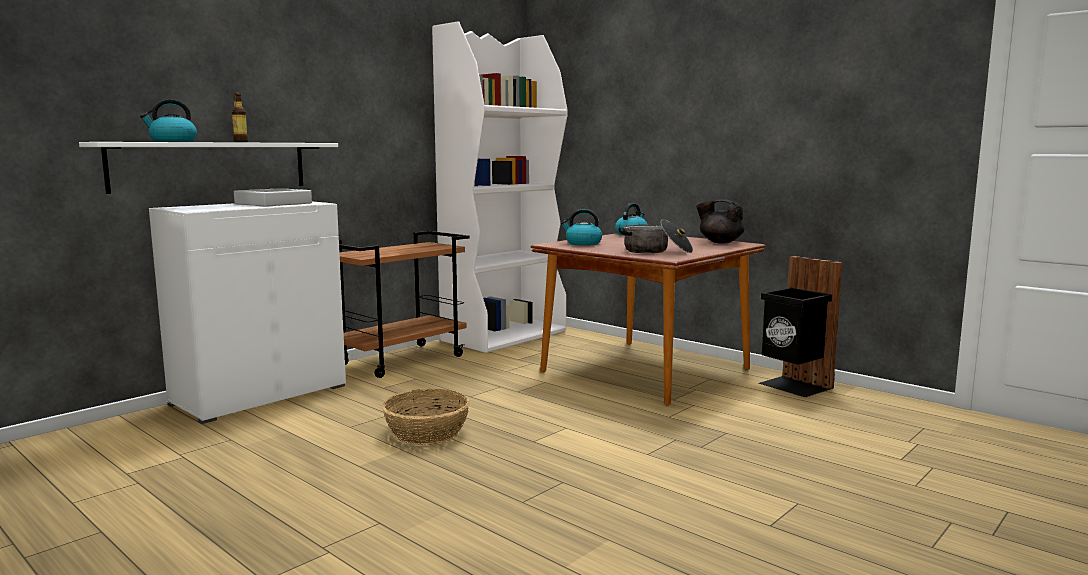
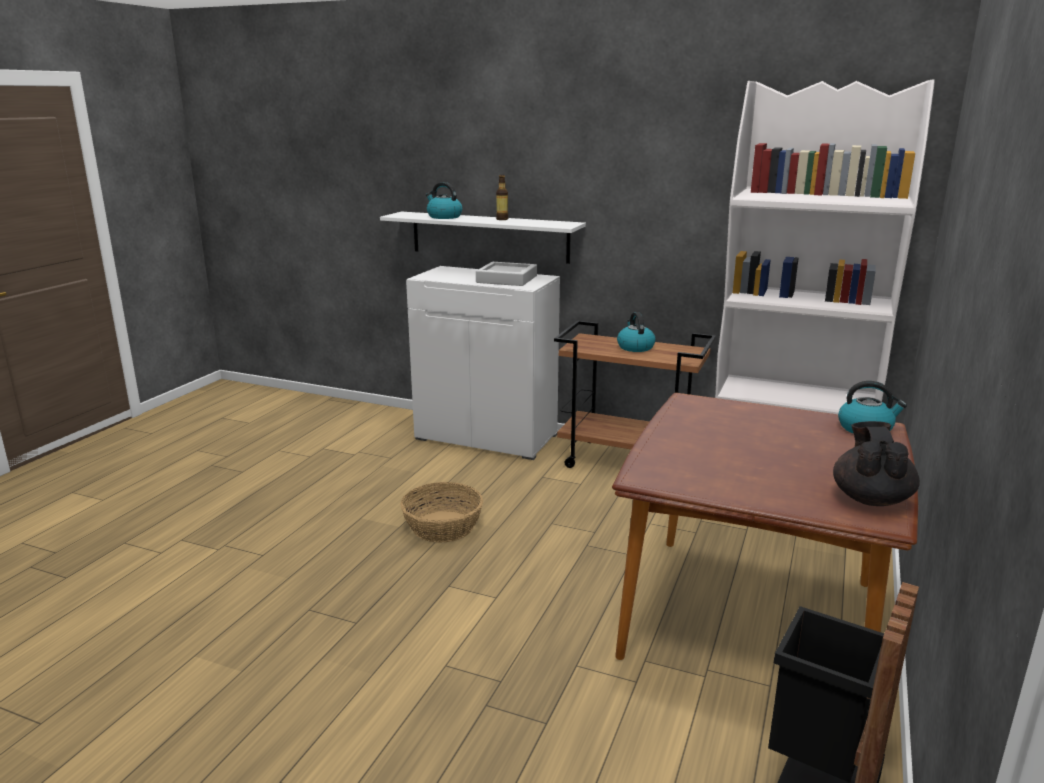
camera: 70 degrees right, 10 degrees up
kettle [561,209,602,246] -> kettle moved to [617,312,655,352]
cooking pot [619,219,693,254] -> none

